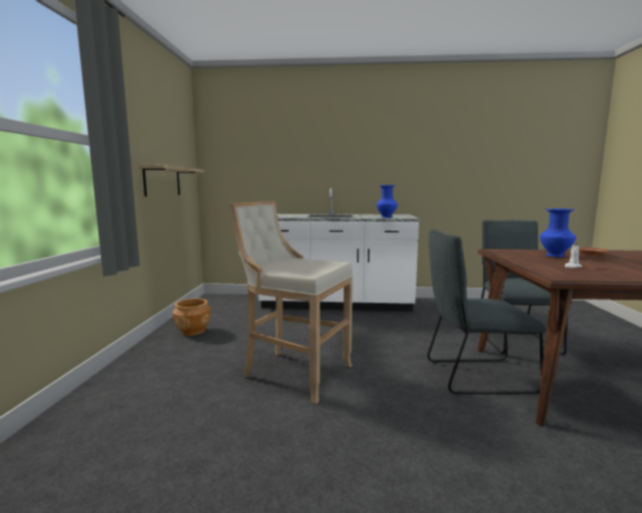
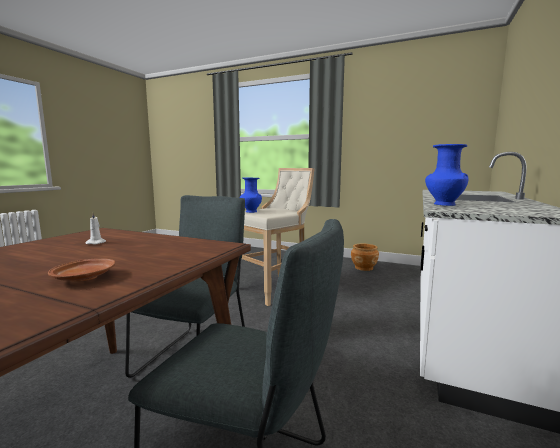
camera: 110 degrees right, 0 degrees up
shelf [136,165,204,196] -> none
blue vase [540,208,576,257] -> blue vase moved to [240,177,262,213]

